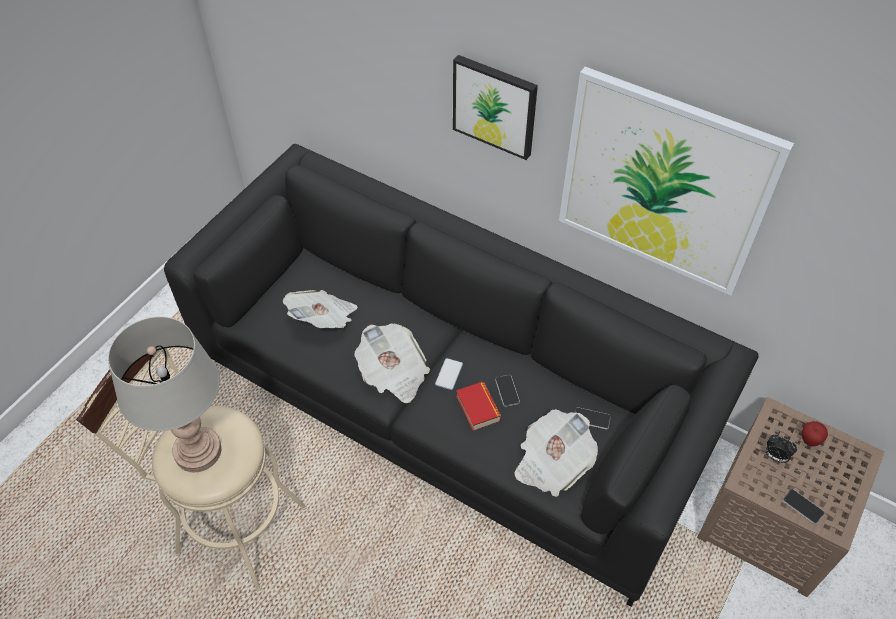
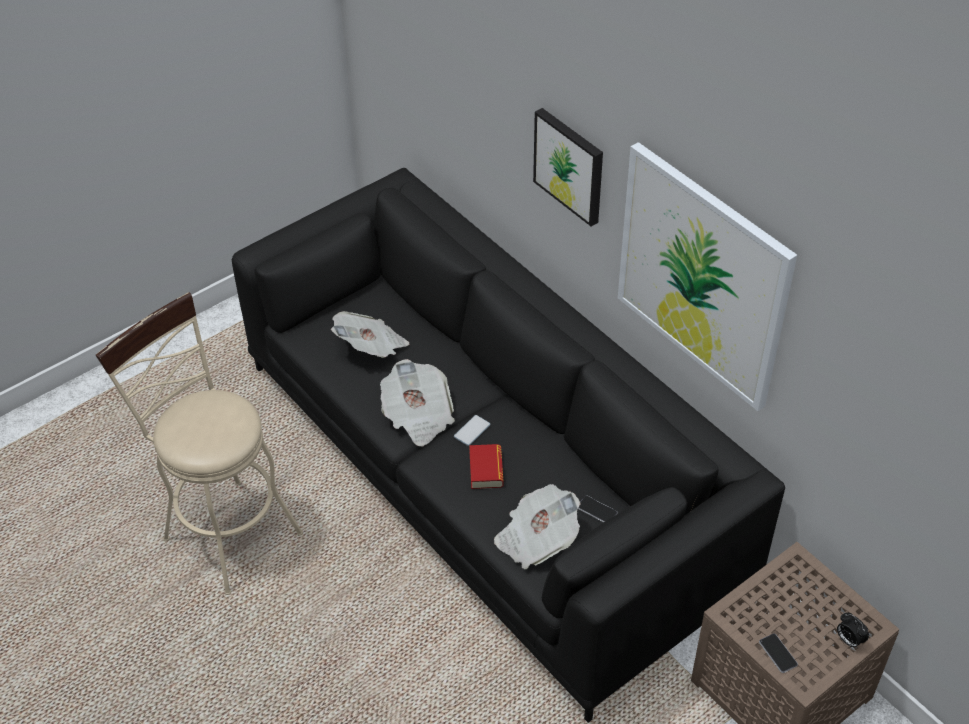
camera: 20 degrees right, 5 degrees down
grey table lamp [108,317,222,472] -> none
phone [495,375,520,407] -> none
alarm clock [766,435,797,463] -> alarm clock moved to [837,612,869,649]
apple [802,421,828,447] -> none

